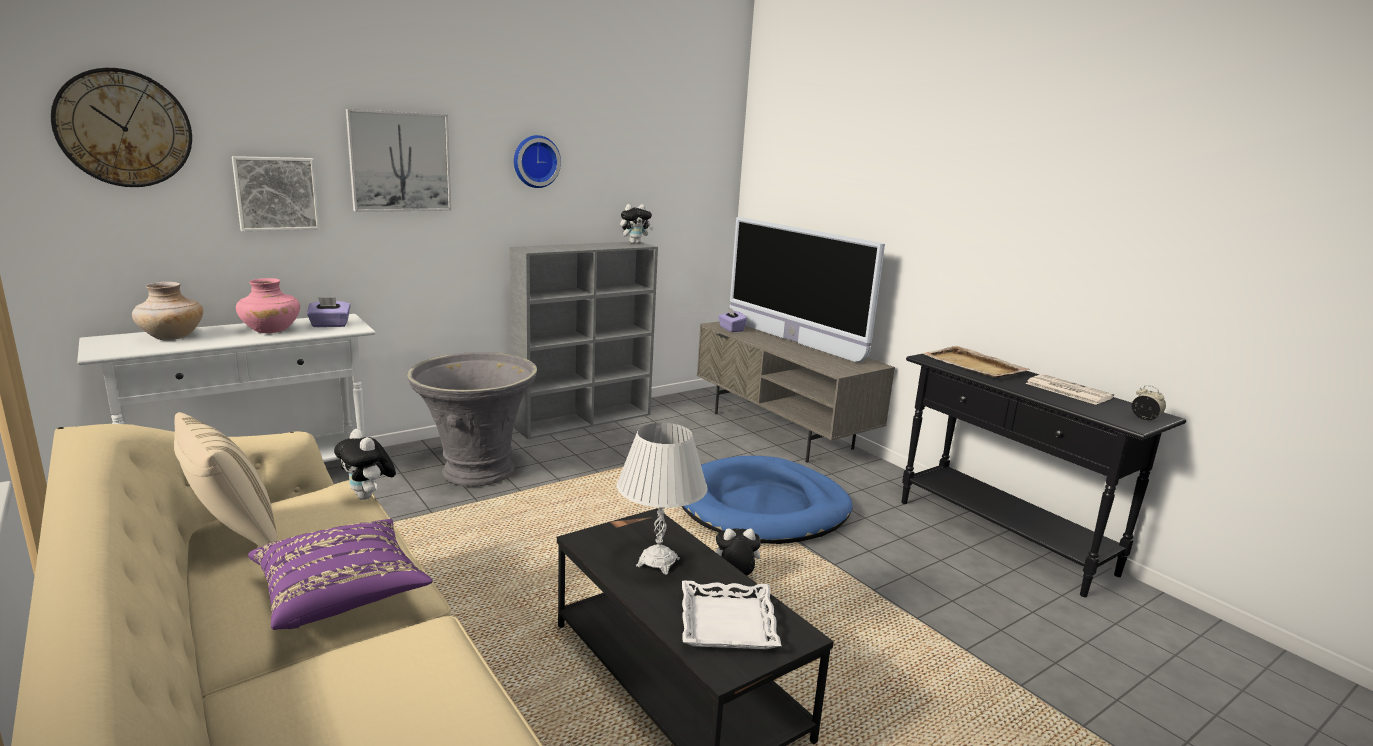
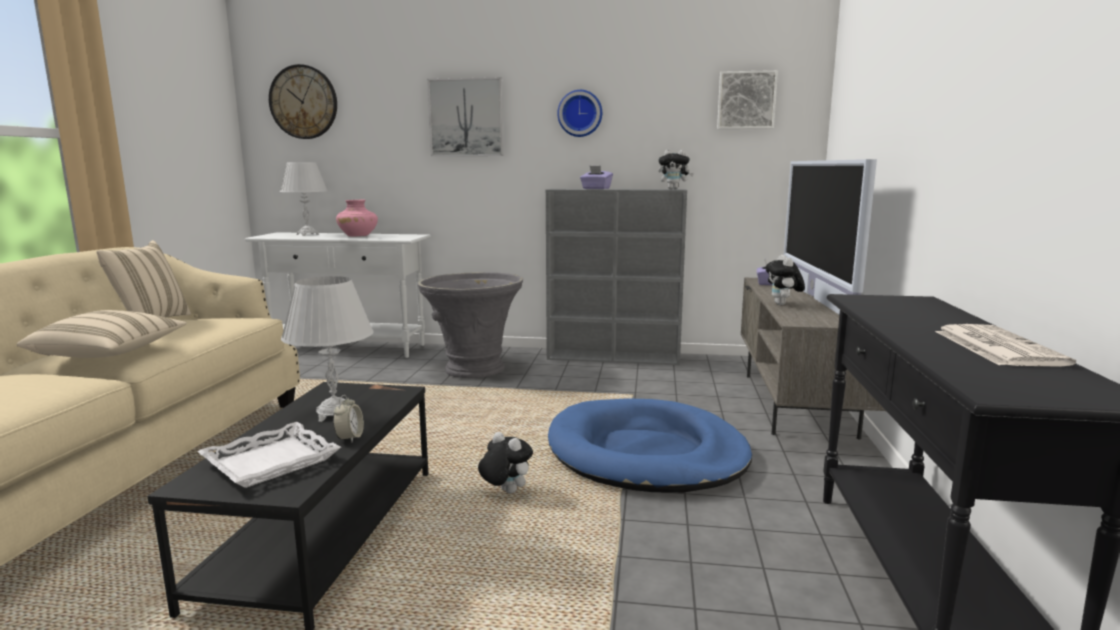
camera: 45 degrees right, 5 degrees down
beige vase [132,282,203,340] -> white table lamp [280,162,328,236]
picture [232,156,320,232] -> picture moved to [717,70,778,129]
purple pillow [248,519,433,630] -> beige pillow [17,310,187,358]
purple tissue box [307,297,350,327] -> purple tissue box moved to [580,166,613,189]
plush toy [334,429,396,500] -> plush toy moved to [765,255,805,305]
beige tray [921,346,1030,377] -> none
alarm clock [1132,385,1166,420] -> alarm clock moved to [333,395,364,443]

